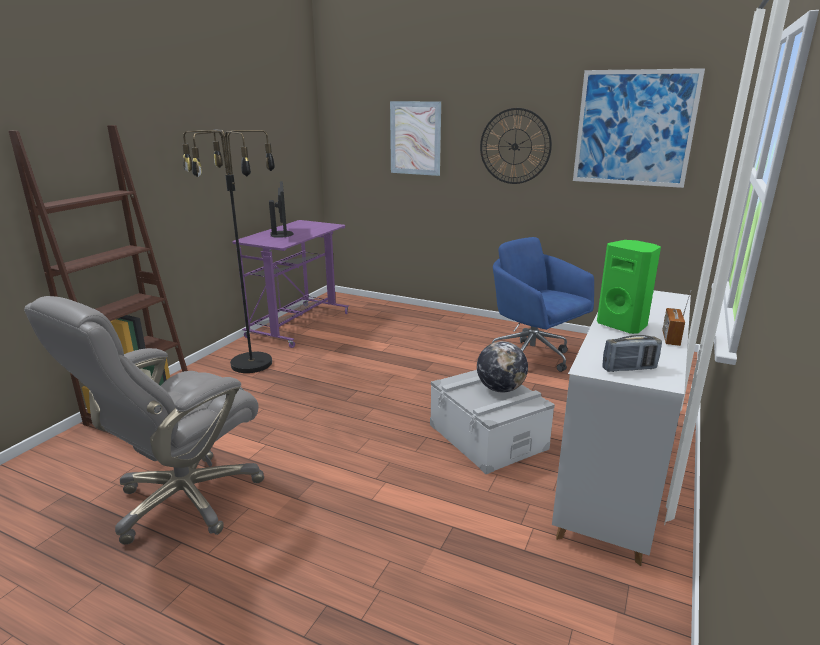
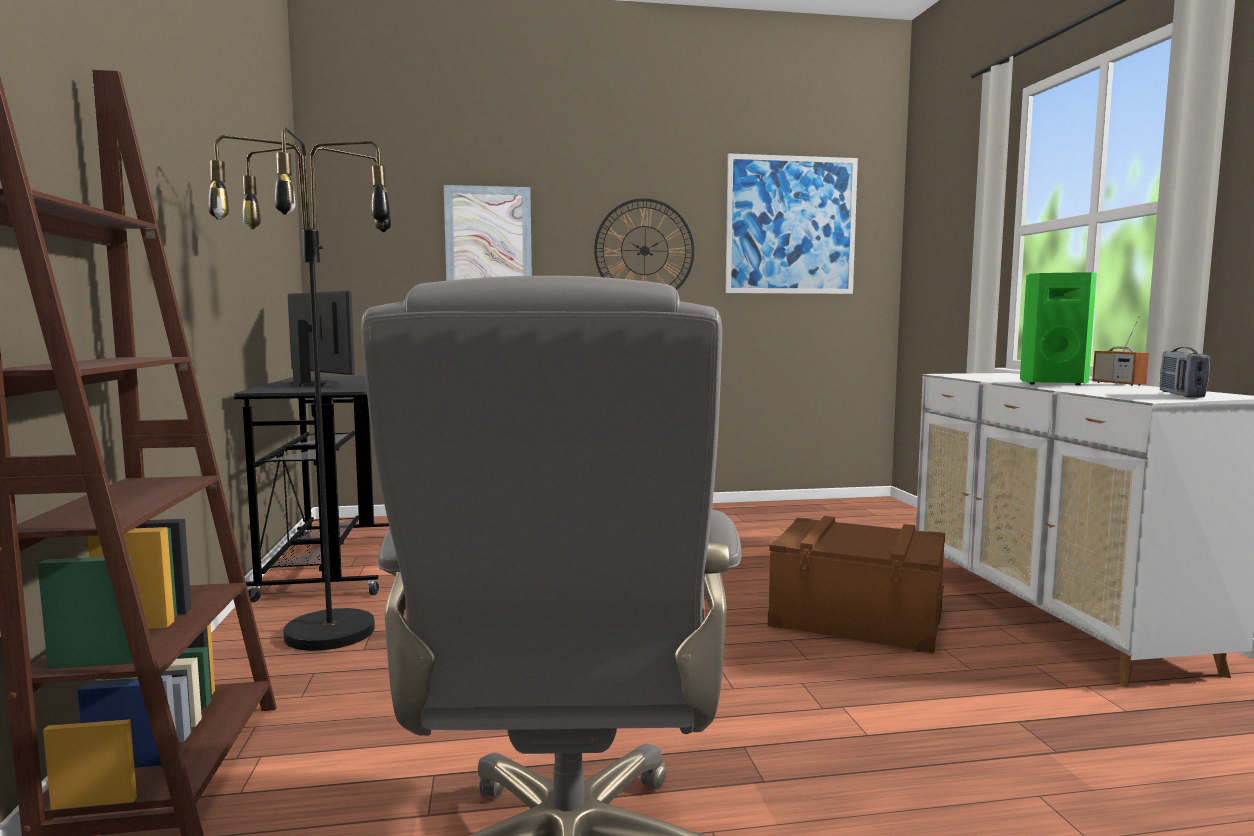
camera: 35 degrees left, 15 degrees down
purple desk [232,220,349,348] -> black desk [234,376,389,602]
grey storage box [430,370,555,474] -> brown storage box [768,516,945,654]
globe [477,341,528,392] -> none
blue office chair [492,237,594,372] -> none
radio [602,335,662,372] -> radio turned 150 degrees clockwise [1160,347,1210,398]

